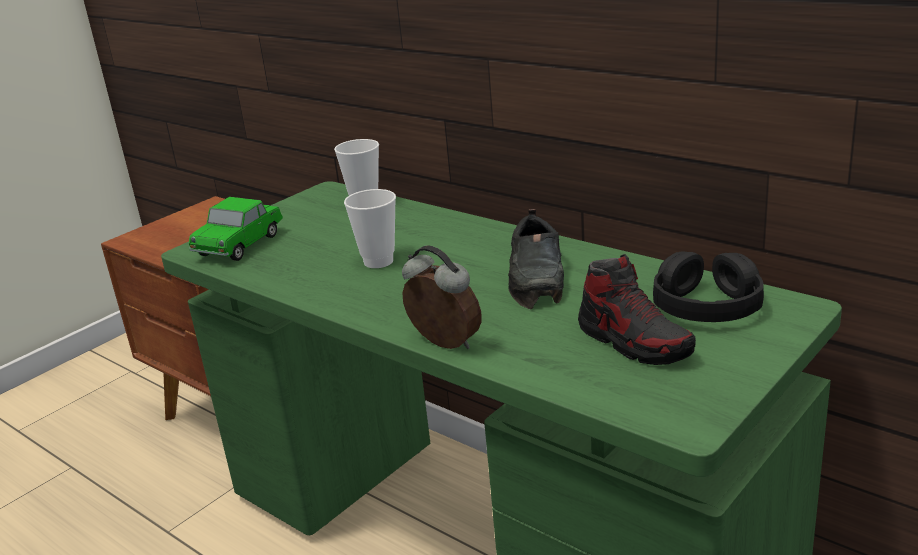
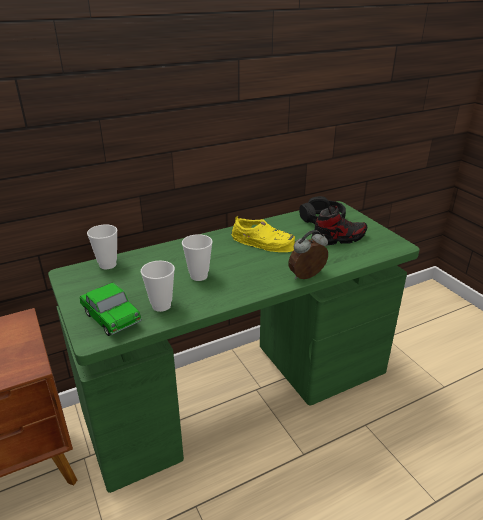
camera: 70 degrees left, 5 degrees up
black shoe [508,209,564,309] -> yellow shoe [231,216,295,252]
none -> cup [141,261,175,312]

